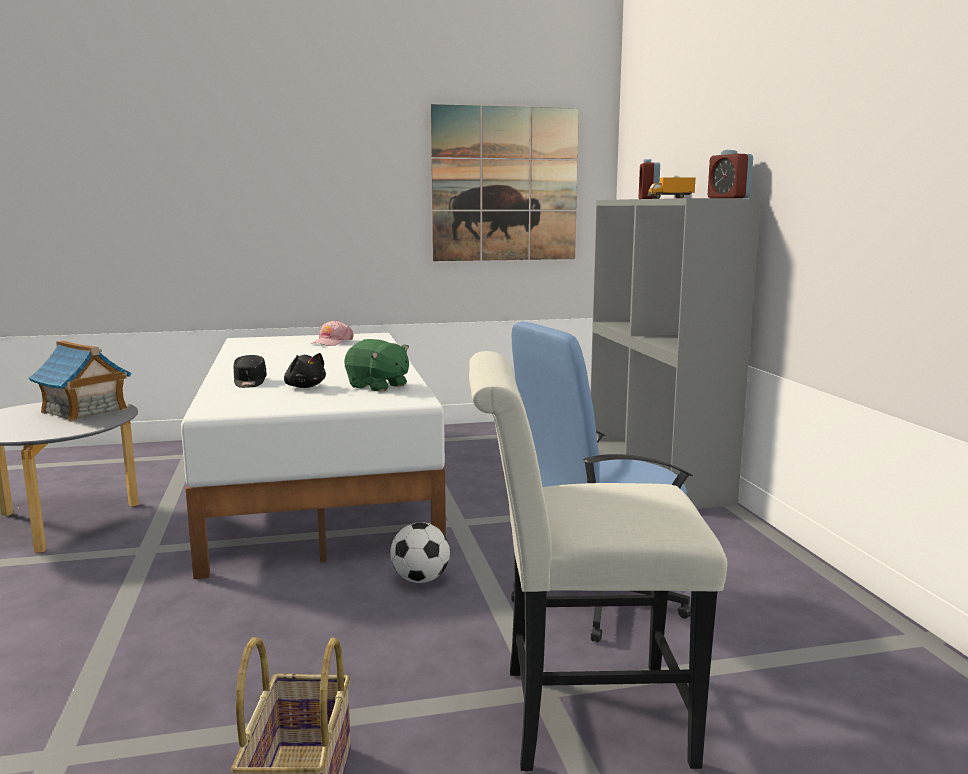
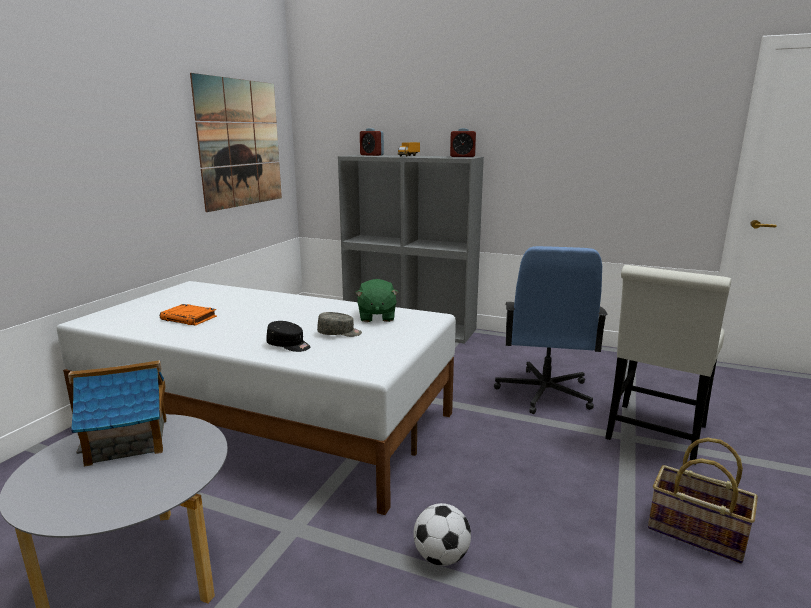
camera: 55 degrees left, 5 degrees up
black plush toy [284,353,326,388] -> grey cap [317,312,362,337]
pink cap [311,320,354,346] -> none
green plush toy [344,339,409,392] -> green plush toy turned 105 degrees clockwise [355,279,399,322]
football [390,522,450,583] -> football moved to [413,503,471,566]
none -> orange book [160,304,217,326]

